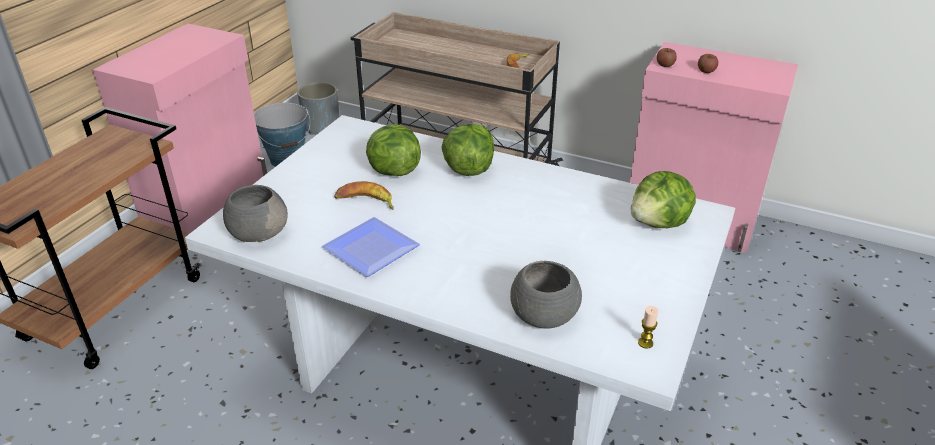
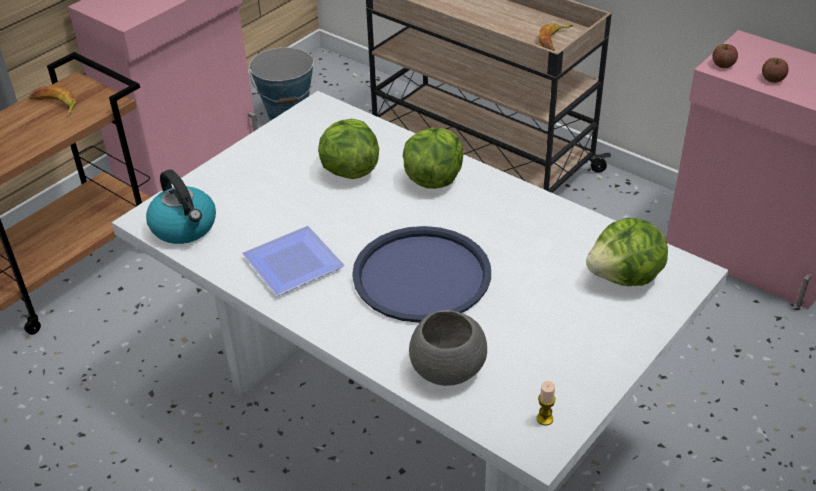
camera: 15 degrees right, 5 degrees up
grey bowl [223,185,288,242] -> kettle [146,169,216,244]
grey planter [297,82,339,134] -> none
banana [334,181,394,210] -> banana moved to [29,86,76,115]
none -> blue tray [352,226,491,323]

